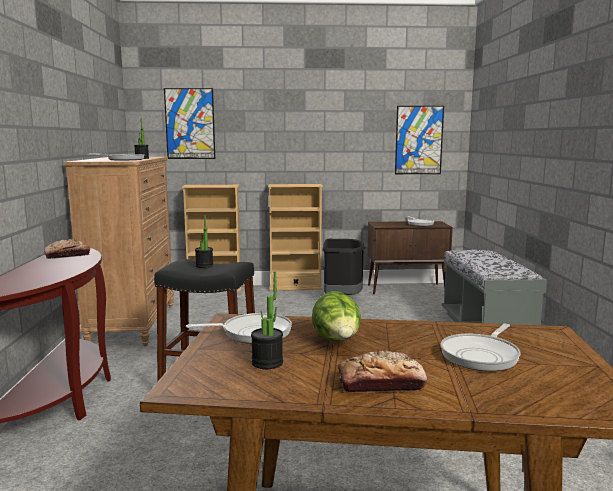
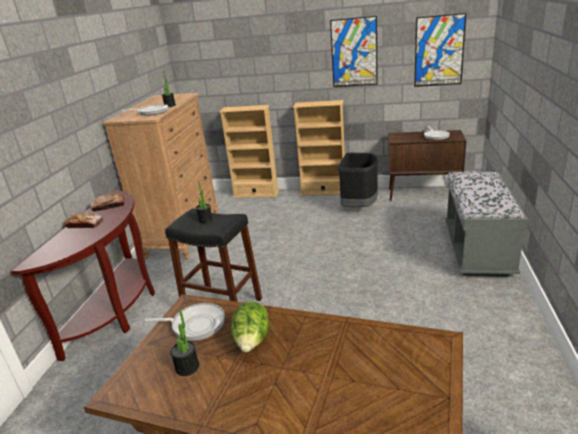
camera: 15 degrees right, 15 degrees up
picture [164,88,215,159] -> picture moved to [330,16,378,87]
bread [338,351,427,393] -> bread moved to [64,212,103,228]
frying pan [441,324,520,371] -> none

